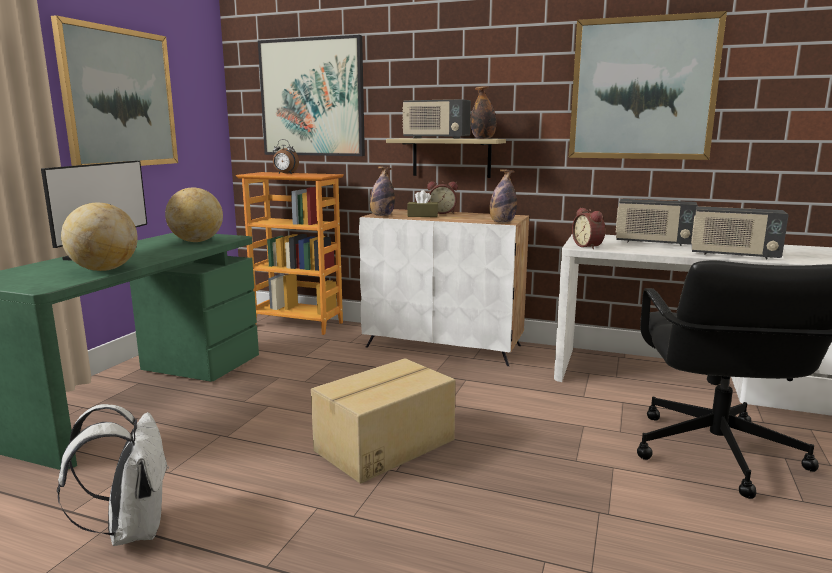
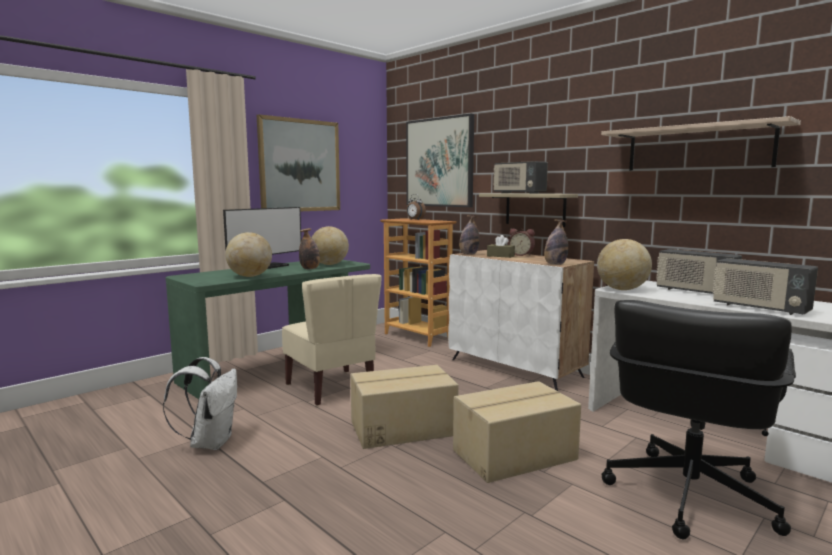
camera: 25 degrees right, 5 degrees down
bottle [471,86,496,139] -> bottle moved to [299,228,320,269]
picture [569,11,727,160] -> shelf [601,116,801,171]
alarm clock [572,208,605,249] -> globe [597,239,652,290]
none -> beige chair [282,274,382,406]
none -> cardboard box [453,381,581,483]

